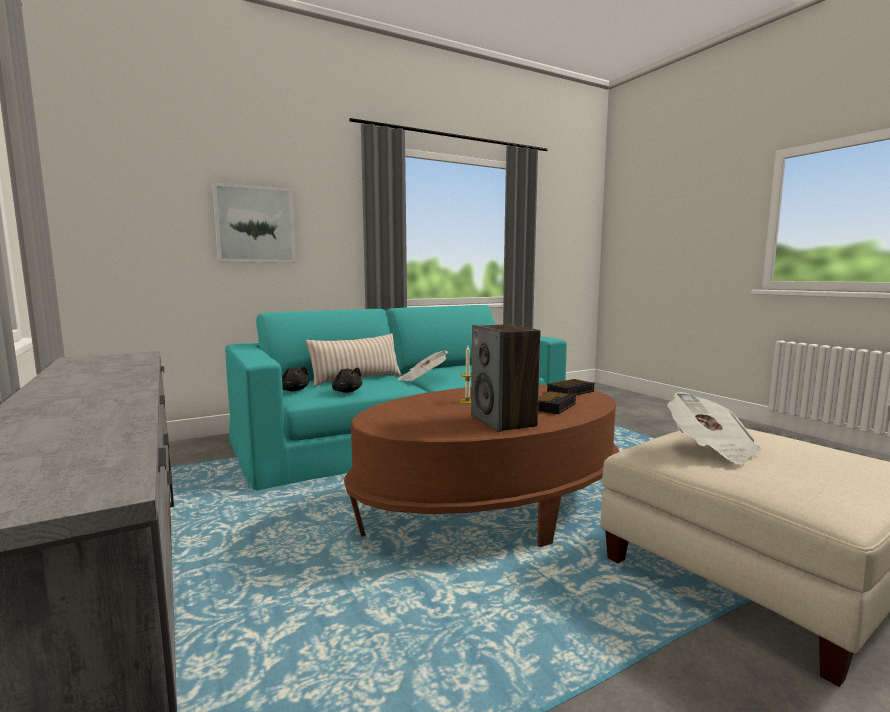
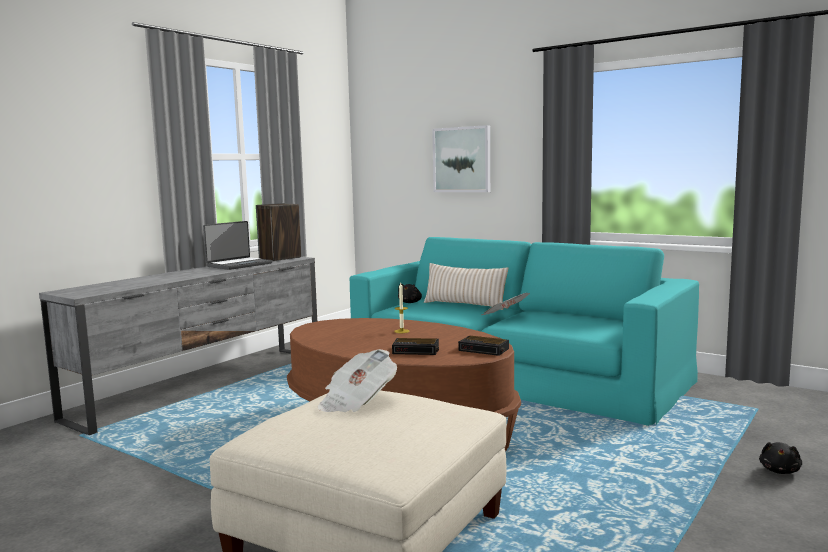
camera: 65 degrees right, 0 degrees up
black plush toy [332,367,362,393] -> black plush toy moved to [759,442,802,474]
speaker [471,324,540,432] -> speaker moved to [256,203,301,261]
none -> laptop [203,221,272,270]

